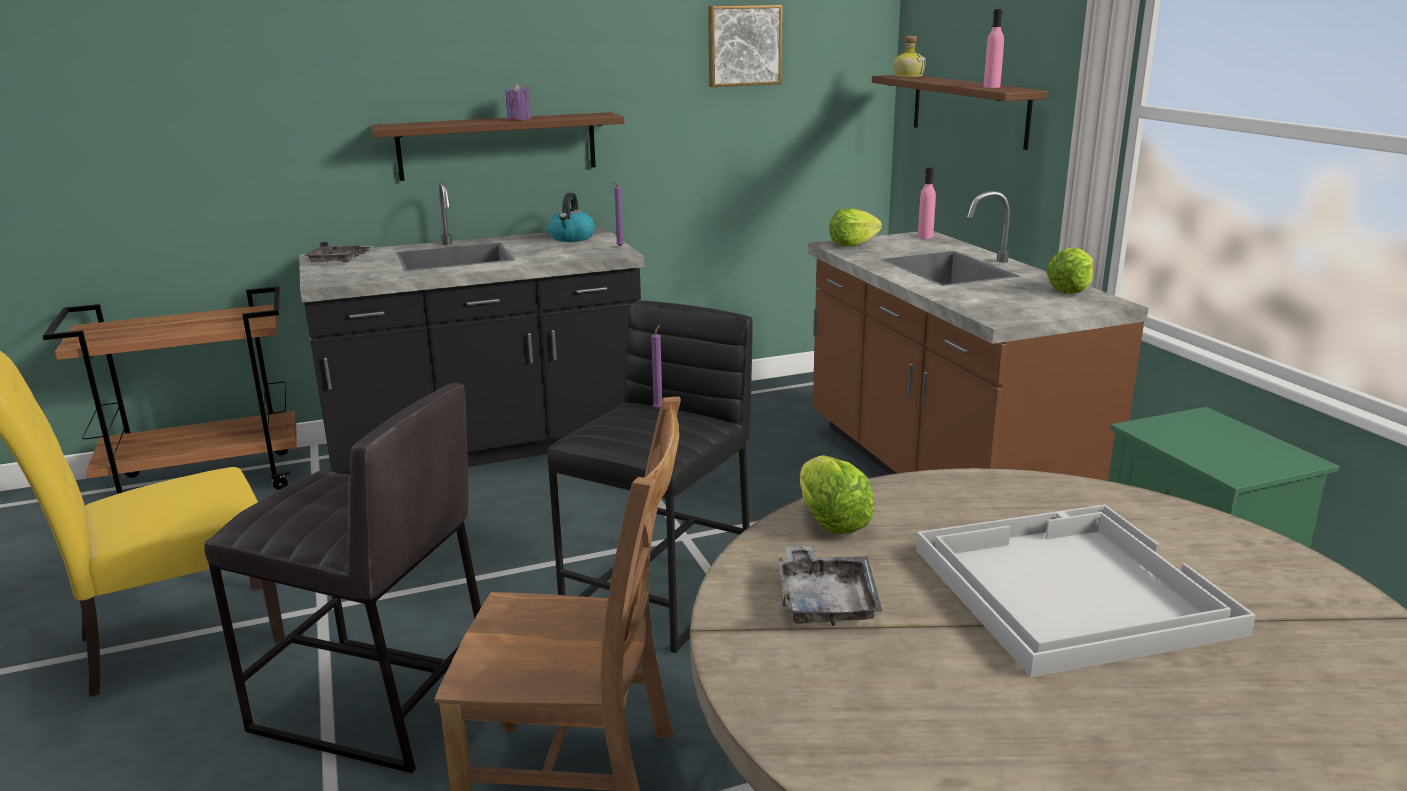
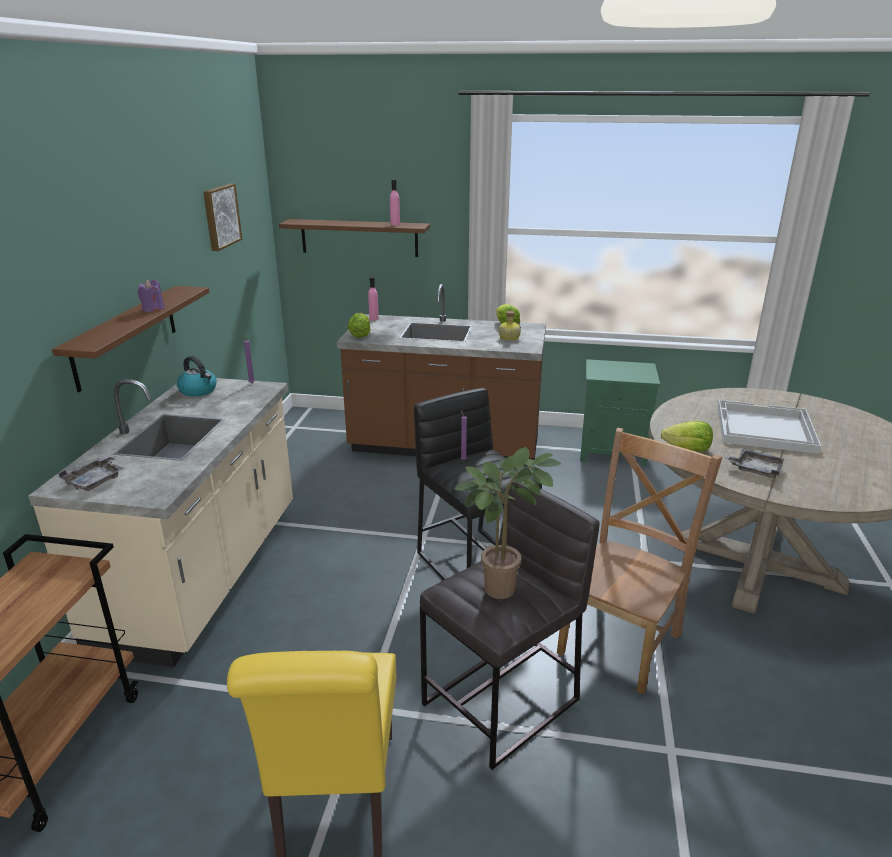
camera: 60 degrees left, 5 degrees up
black counter [299,181,644,475] -> beige counter [28,378,293,667]
bottle [893,36,926,77] -> bottle moved to [499,311,521,341]
none -> potted plant [455,447,561,599]

